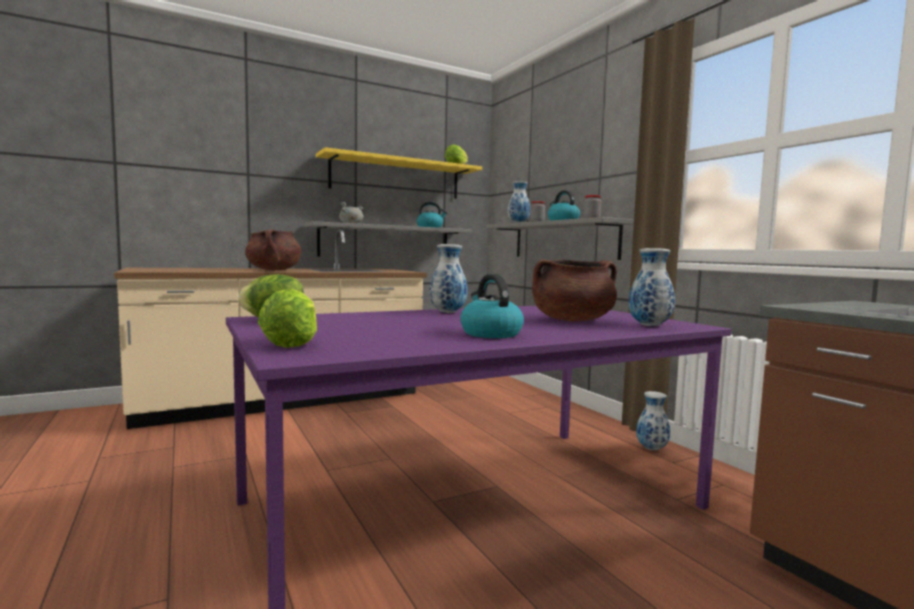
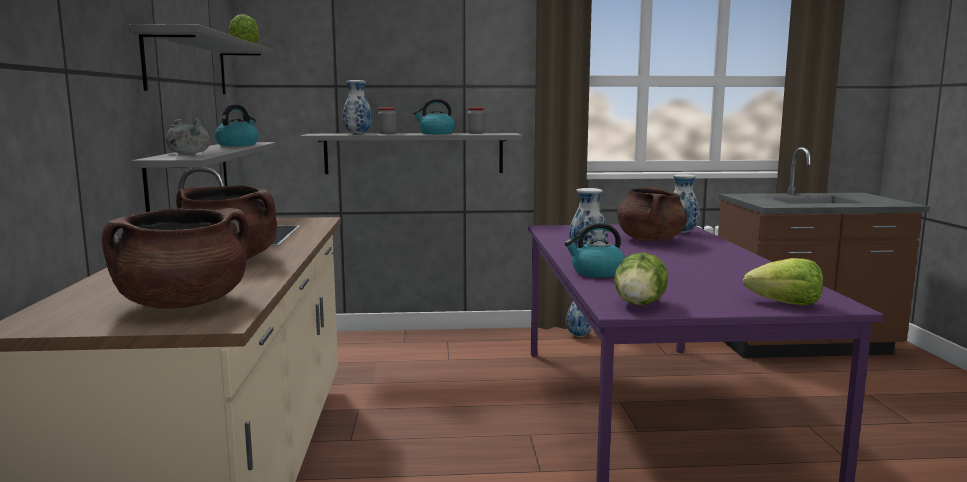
camera: 65 degrees left, 5 degrees up
yellow shelf [316,147,482,199] -> grey shelf [128,24,274,94]
kettle [460,274,524,338] -> kettle moved to [564,222,625,277]
none -> brown cooking pot [102,208,249,309]

